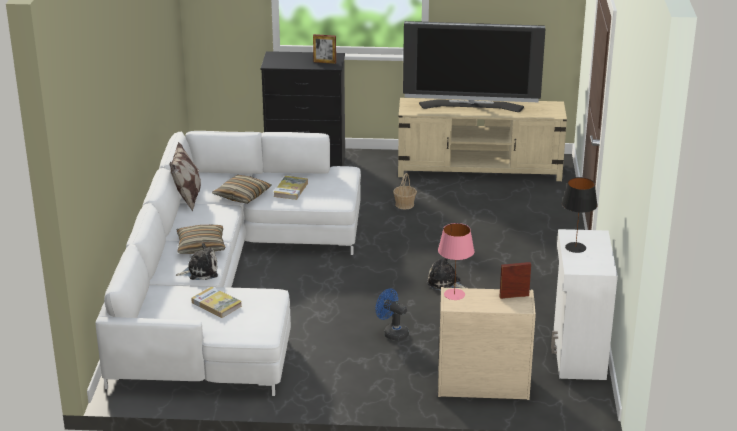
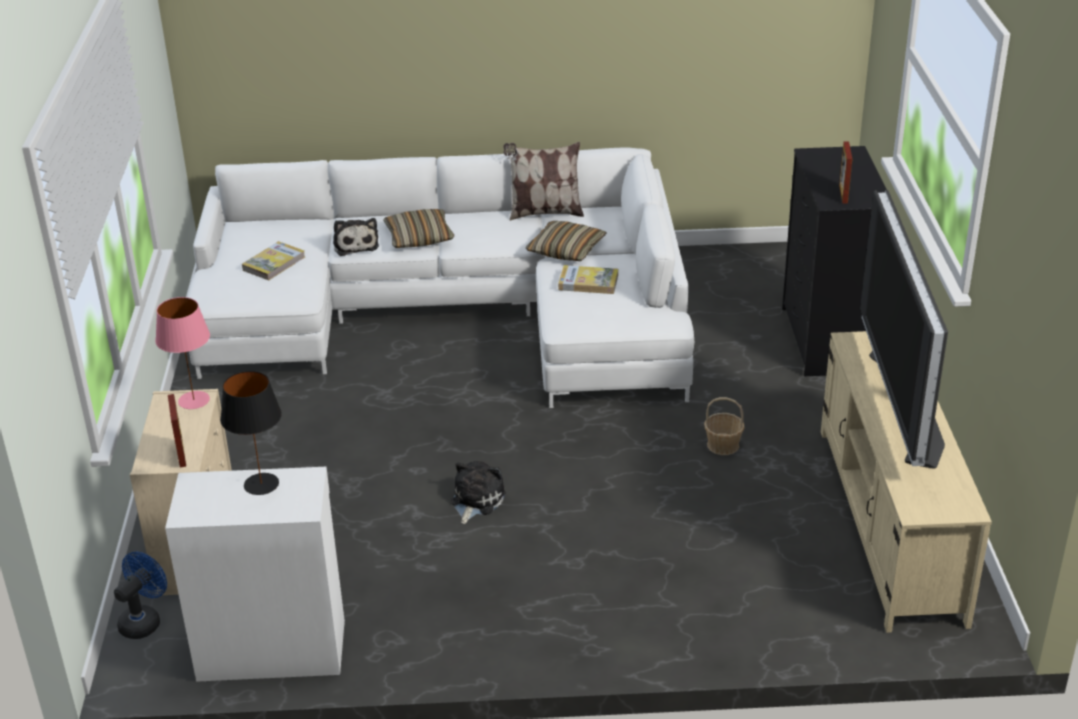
camera: 85 degrees right, 5 degrees up
blue fan [375,288,409,341] -> blue fan moved to [114,552,167,639]

